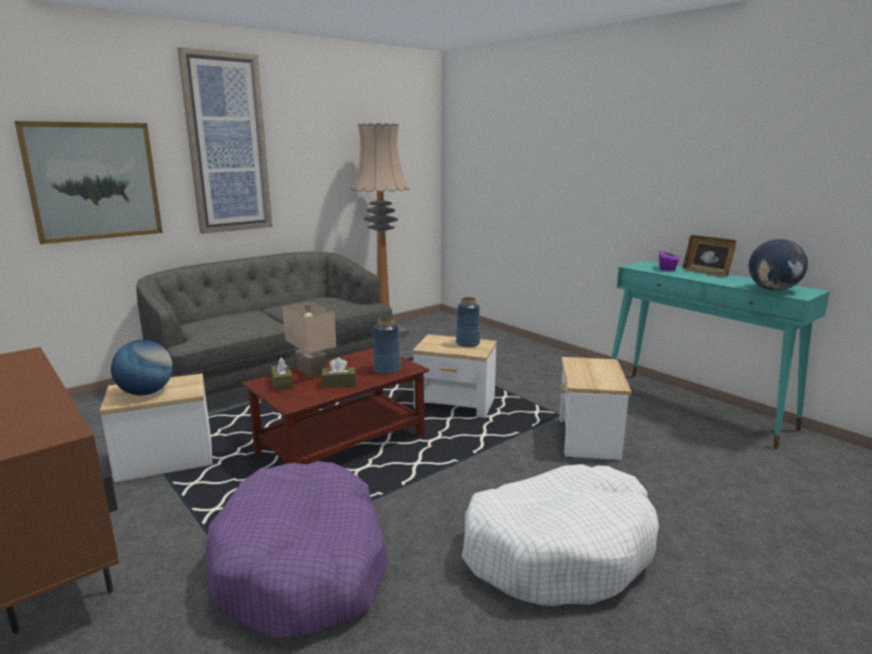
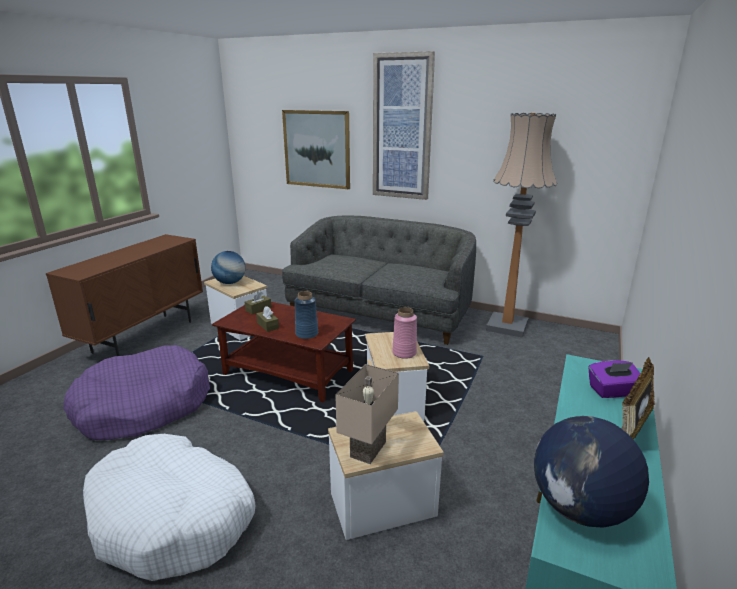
camera: 65 degrees right, 5 degrees up
beige table lamp [282,301,336,378] -> beige table lamp moved to [335,364,399,464]
blue vase [456,297,480,347] -> pink vase [392,307,417,359]

